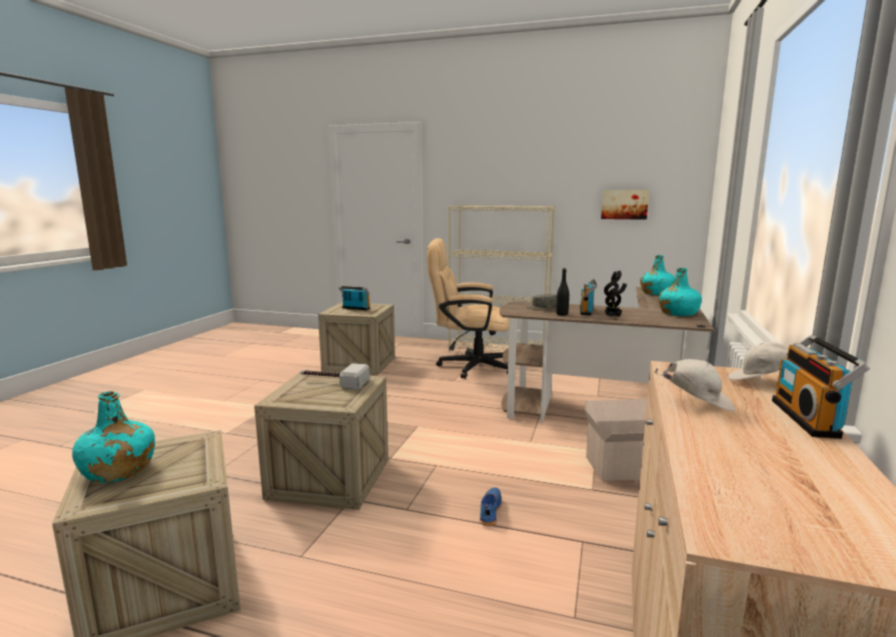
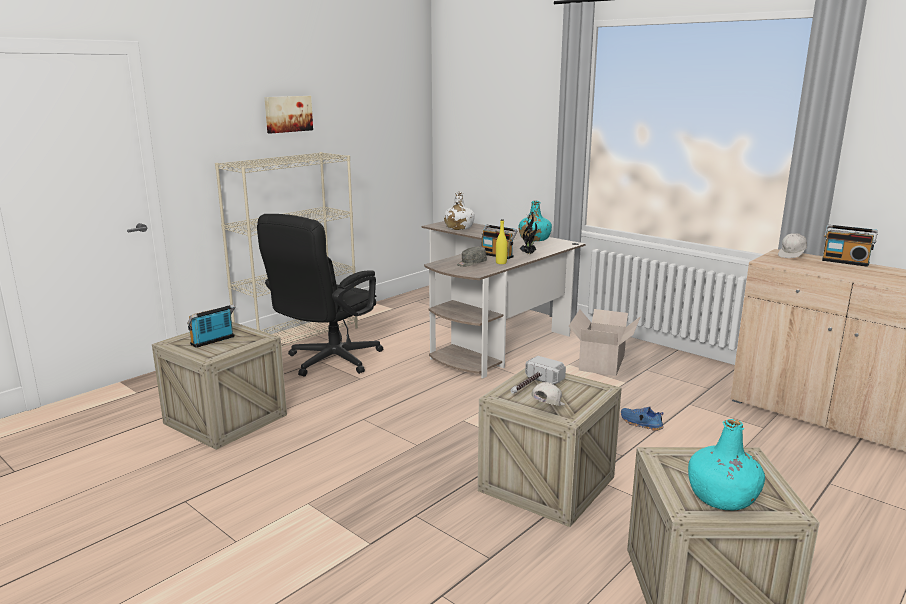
camera: 65 degrees left, 5 degrees up
beige office chair [427,238,509,379] -> black office chair [257,214,383,377]
black bottle [556,268,569,316] -> yellow bottle [496,219,507,264]
picture [601,190,649,220] -> picture moved to [264,96,313,134]
turquoise bottle [640,255,675,295] -> white bottle [444,192,475,230]
white cap [654,359,735,412] -> white cap moved to [532,382,565,406]

